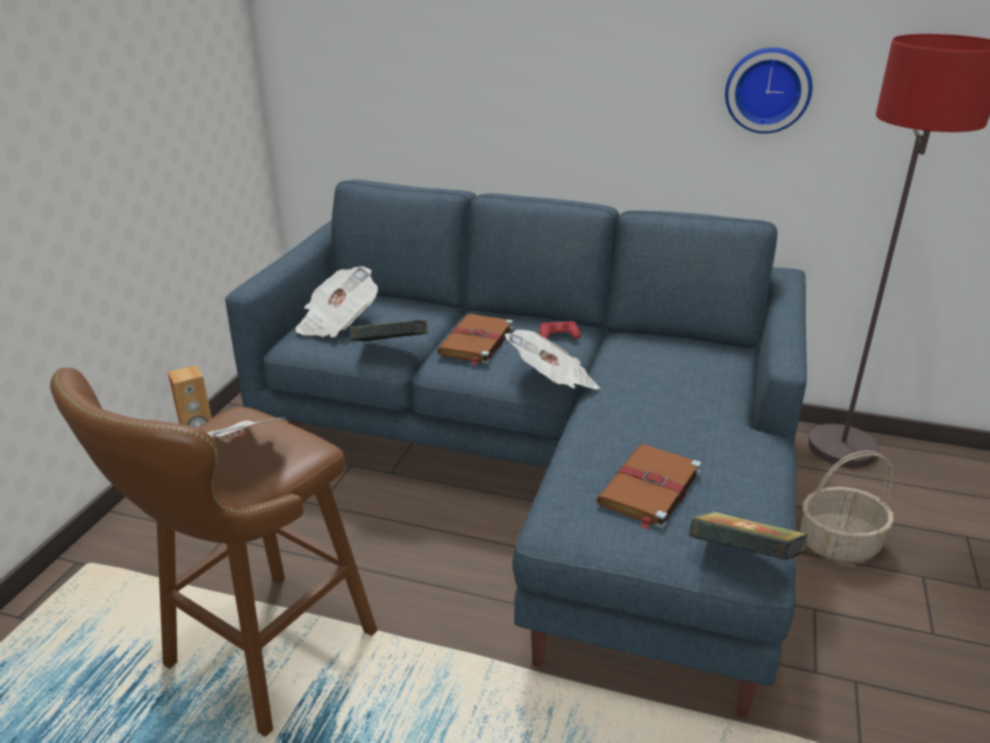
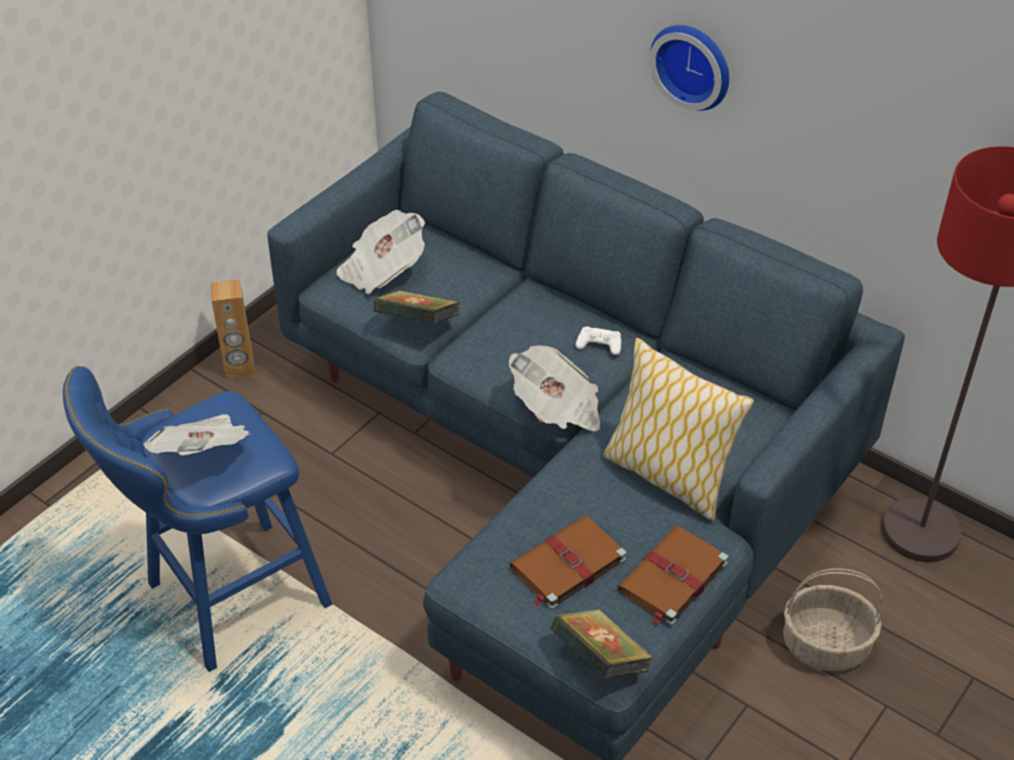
camera: 20 degrees right, 15 degrees up
brown stool [50,368,378,737] -> blue stool [63,366,333,672]
brown book [437,314,513,366] -> brown book moved to [617,526,729,625]
red game controller [539,321,581,339] -> white game controller [576,326,621,355]
wall clock [725,47,813,133] -> wall clock moved to [649,25,729,111]
none -> pillow [603,338,754,521]

